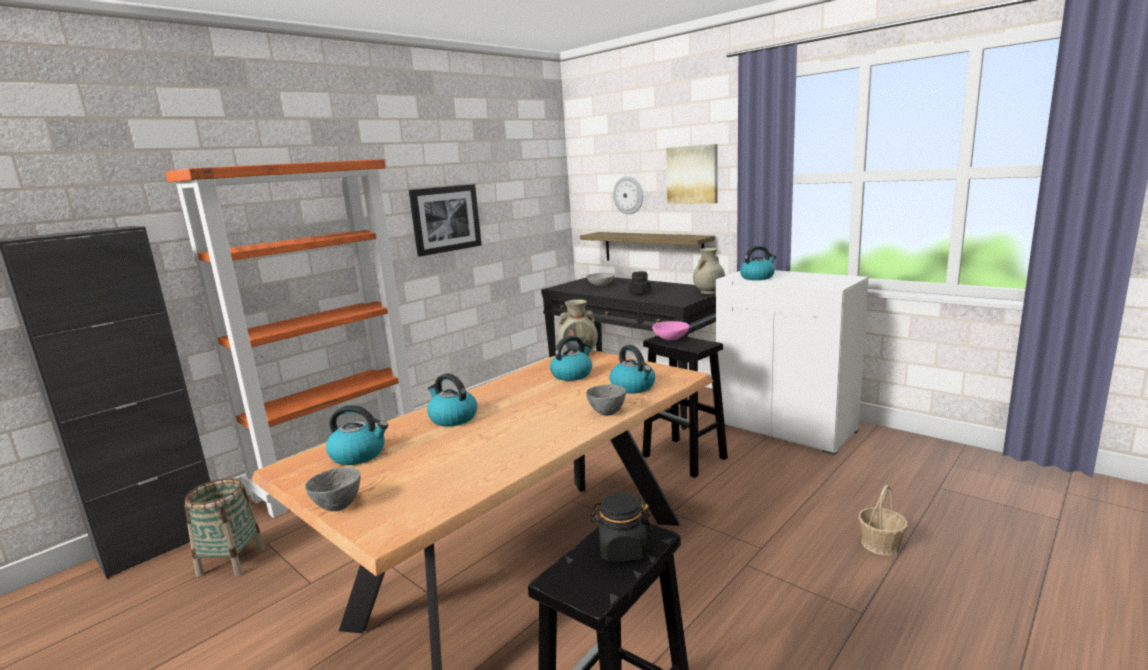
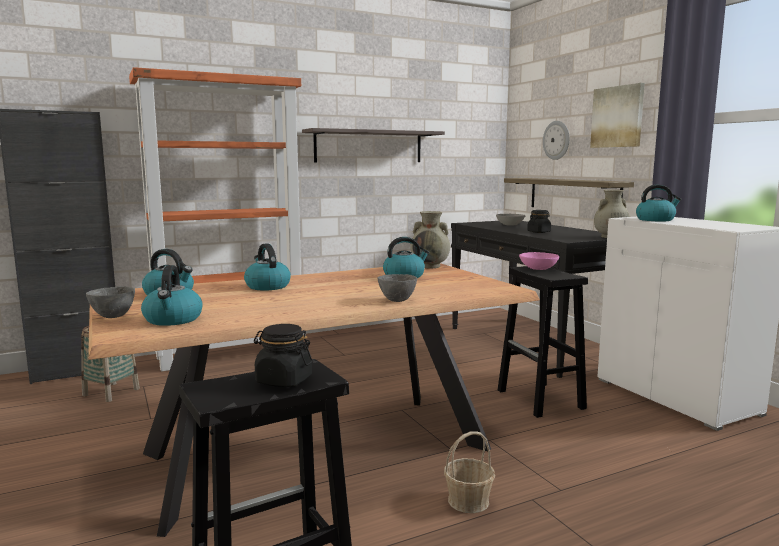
camera: 20 degrees right, 5 degrees down
picture [409,184,482,257] -> shelf [302,128,445,162]
kettle [610,345,655,394] -> kettle moved to [141,265,203,326]
basket [858,485,908,556] -> basket moved to [444,431,495,513]

